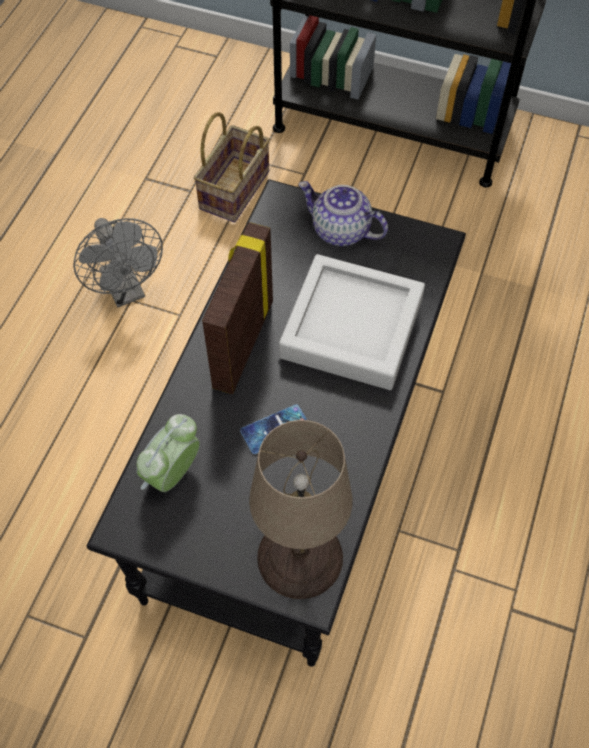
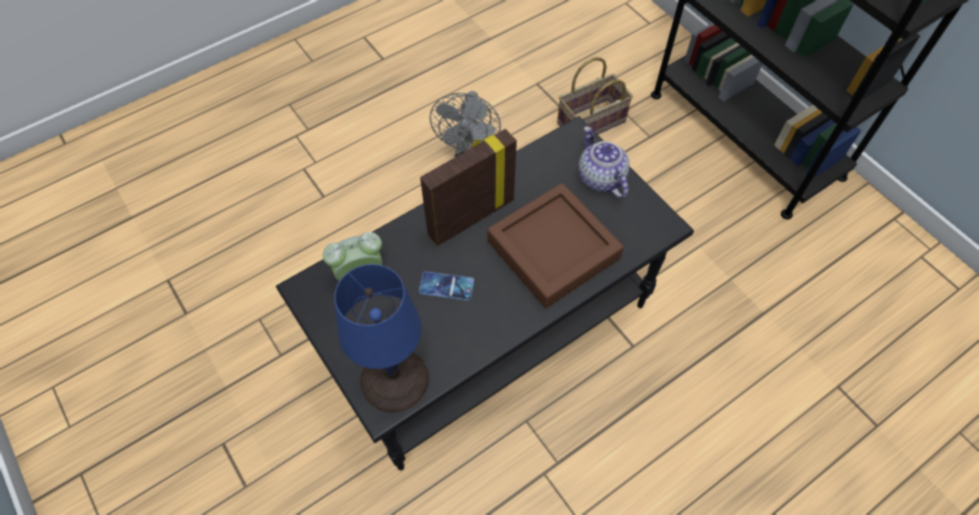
camera: 35 degrees right, 0 degrees up
beige table lamp [249,420,352,599] -> blue table lamp [334,264,429,413]
grey tray [279,254,425,390] -> brown tray [487,183,624,308]

